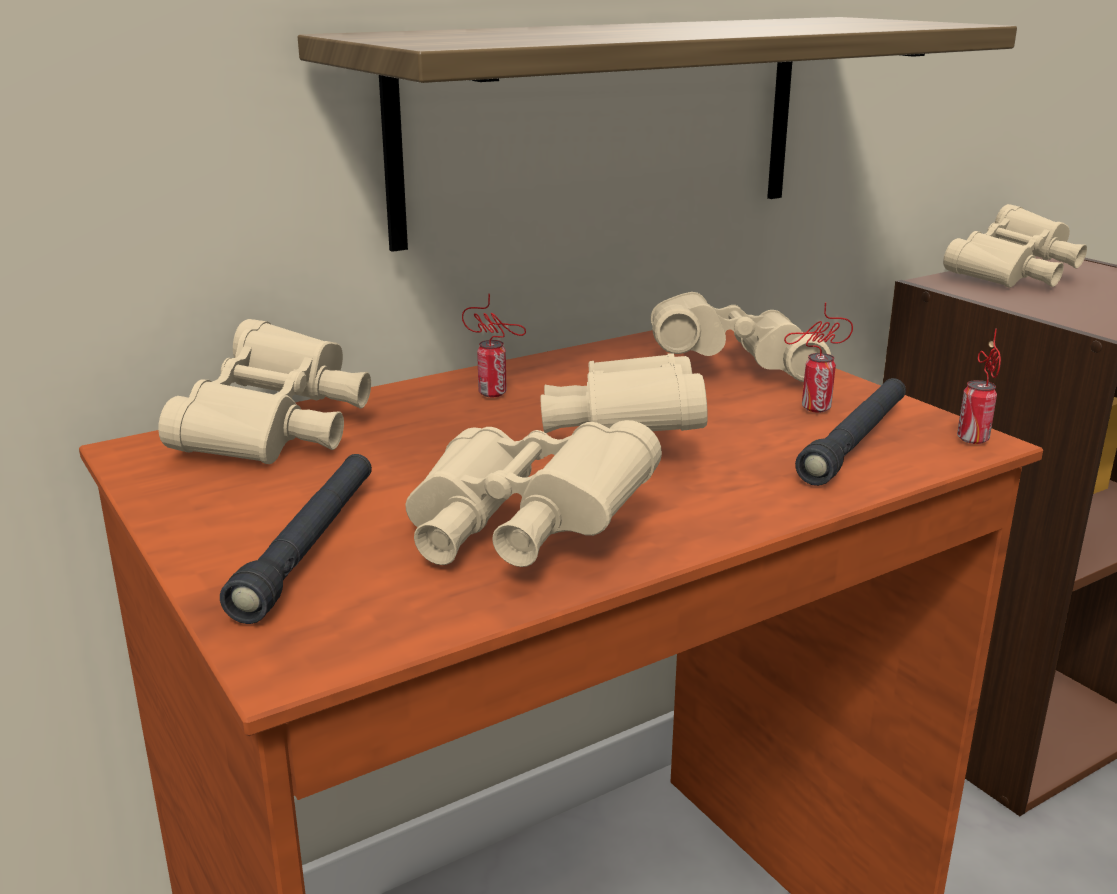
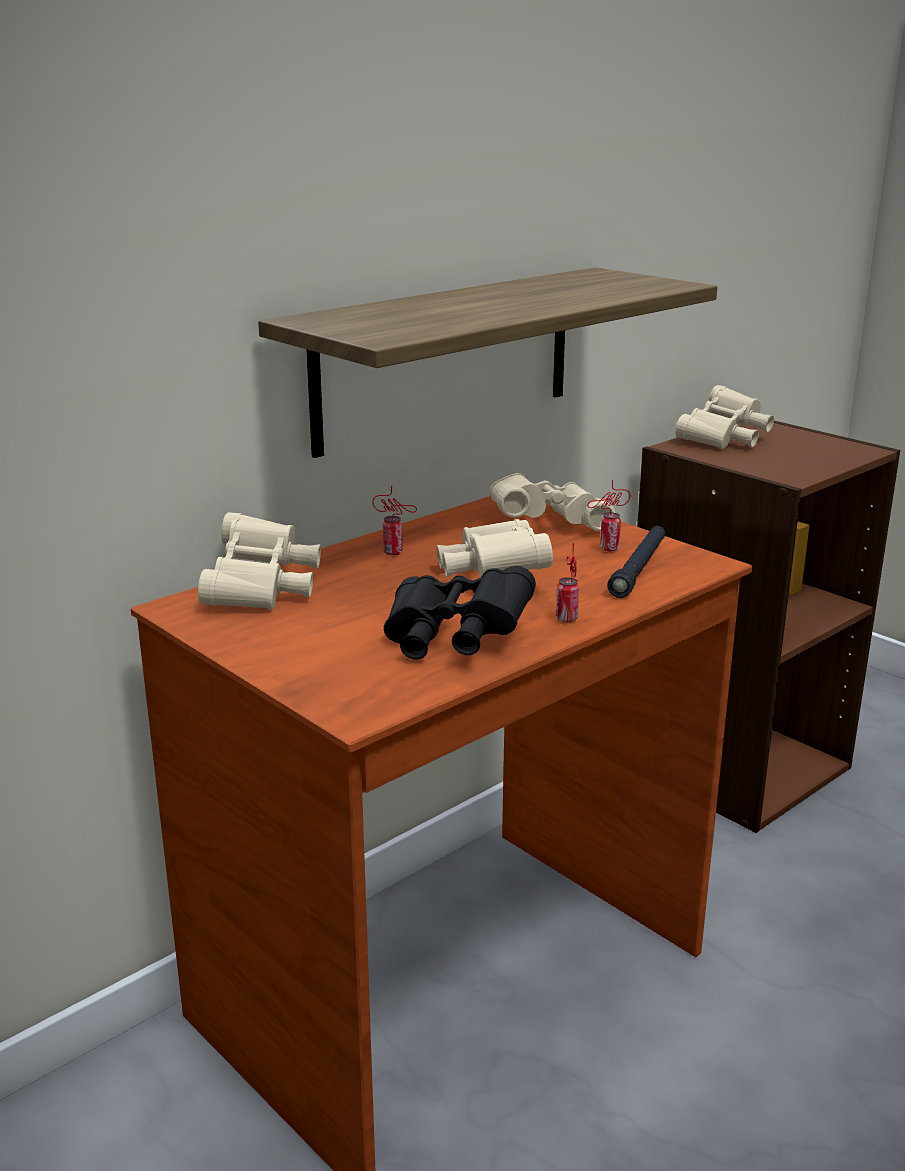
camera: 10 degrees left, 0 degrees up
black flashlight [220,454,372,624] -> none
beige binoculars [405,420,662,567] -> black binoculars [384,566,536,660]
can [957,329,1001,444] -> can moved to [556,543,579,622]

